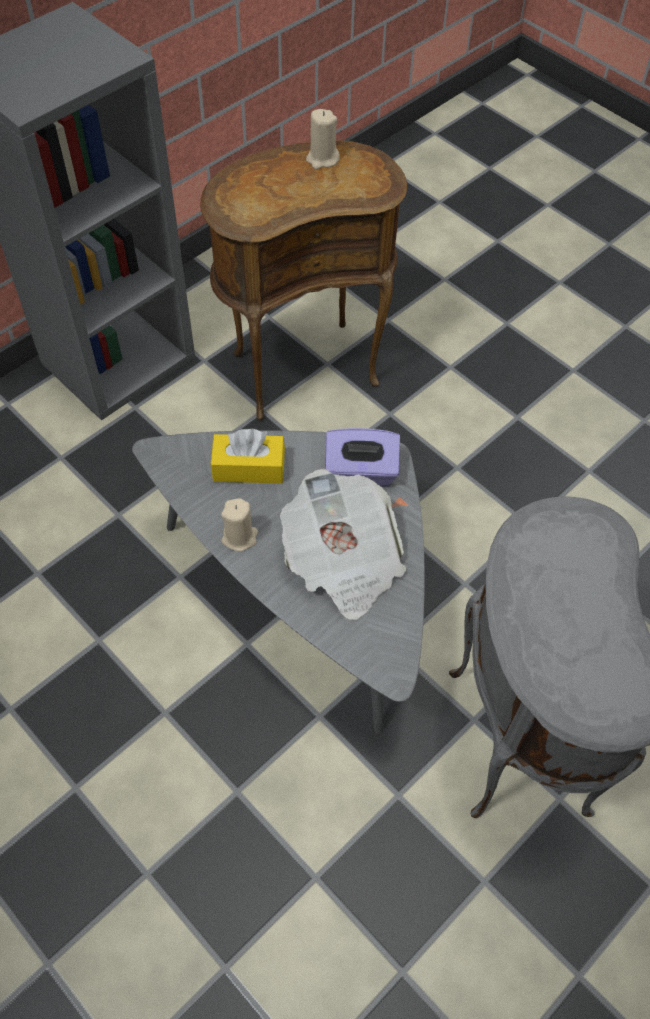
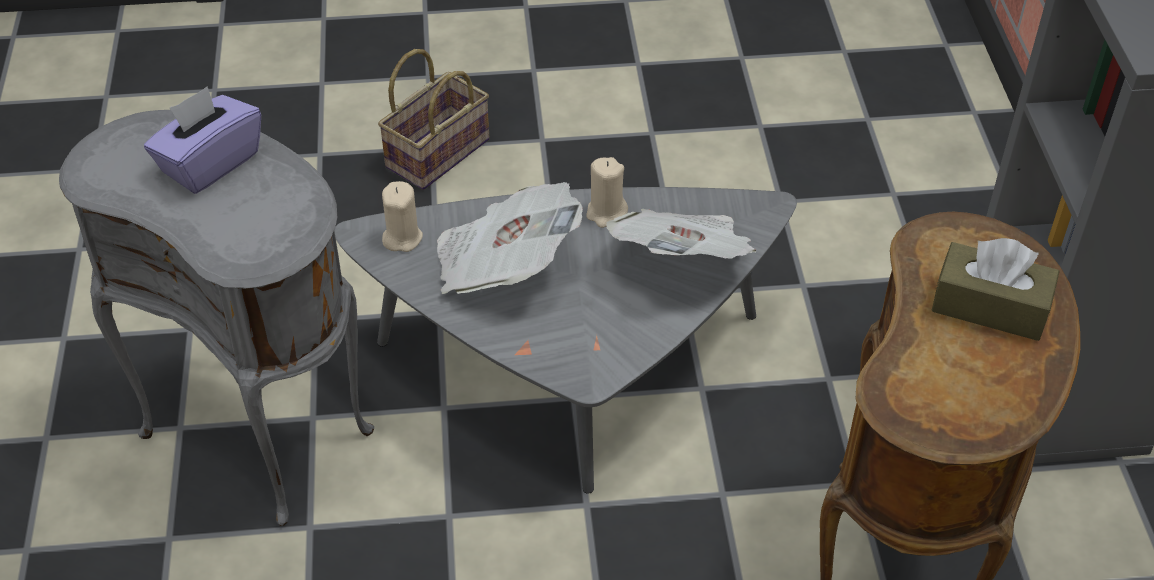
camera: 130 degrees right, 10 degrees down
yellow tissue box [211,429,285,483] -> newspaper [606,209,756,259]
beige candle [306,109,340,169] -> beige candle moved to [382,181,423,252]
purple tissue box [325,428,400,487] -> purple tissue box moved to [144,86,261,194]
none -> basket [378,49,490,190]
none -> brown tissue box [931,238,1060,341]

